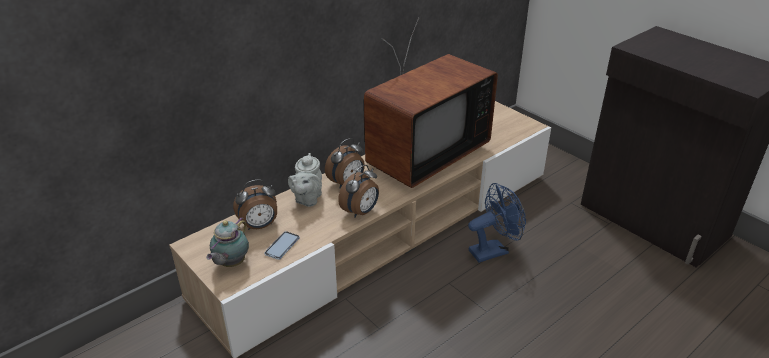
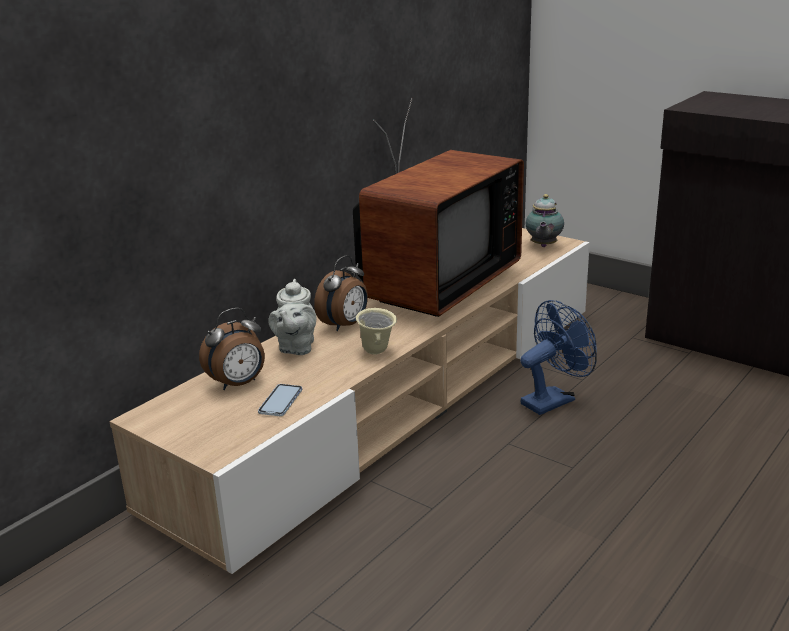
camera: 10 degrees left, 10 degrees down
teapot [206,217,249,267] -> teapot moved to [526,194,564,247]
alarm clock [338,165,379,218] -> beige mug [356,308,397,354]

